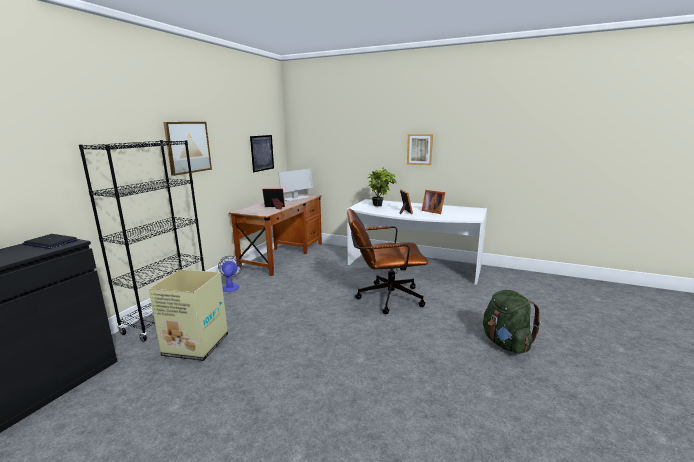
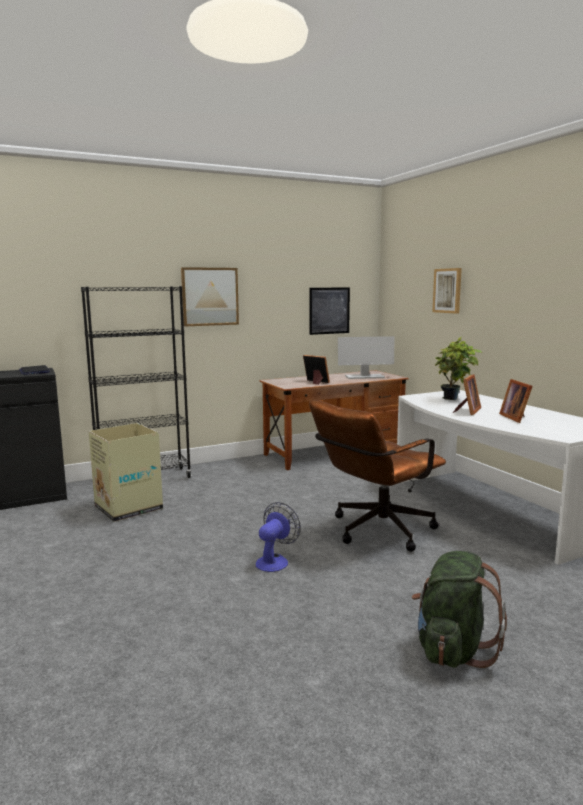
camera: 40 degrees right, 5 degrees down
fan [218,256,242,292] -> fan moved to [256,502,301,572]
brown office chair [347,209,428,314] -> brown office chair turned 75 degrees counterclockwise [309,400,446,552]
picture [407,134,433,165] -> picture moved to [432,268,462,314]

